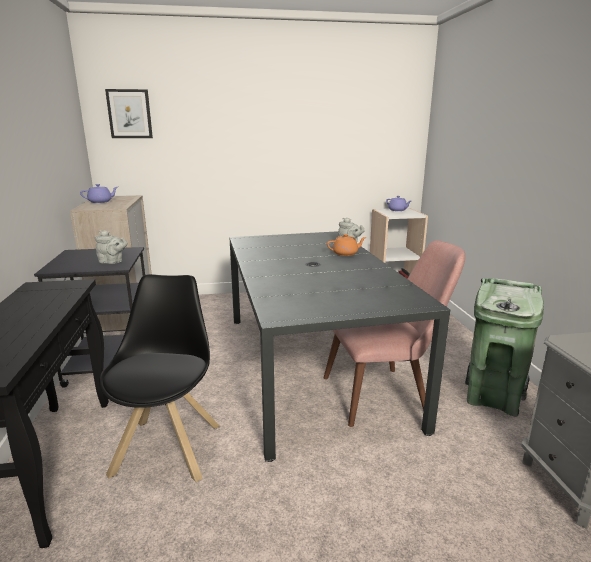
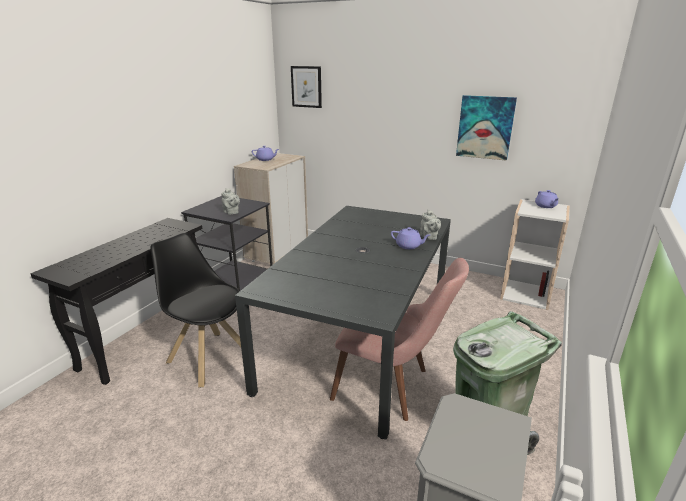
camera: 35 degrees right, 5 degrees up
black chair [99,274,220,482] -> black chair turned 90 degrees counterclockwise [151,233,241,387]
orange teapot [327,234,367,256] -> purple teapot [391,227,430,249]
none -> picture [456,95,517,161]

